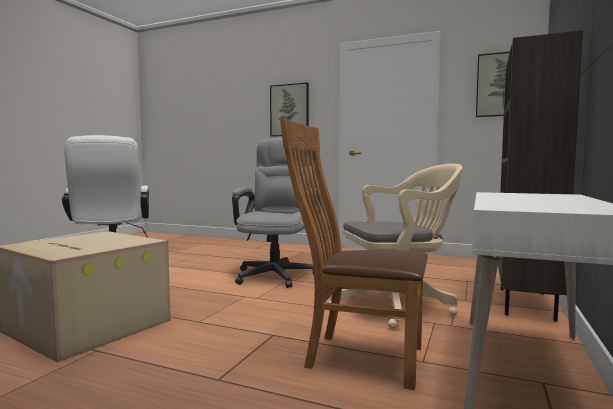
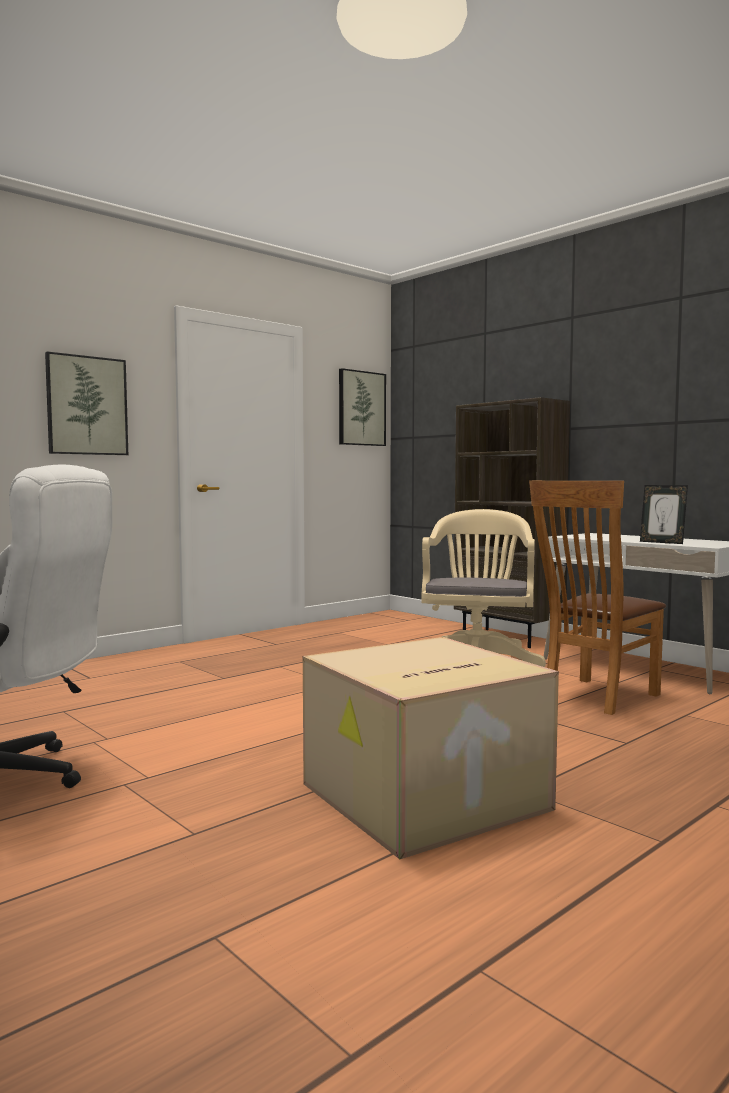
camera: 65 degrees left, 0 degrees up
grey office chair [232,138,321,288] -> none
none -> picture frame [640,485,688,544]

